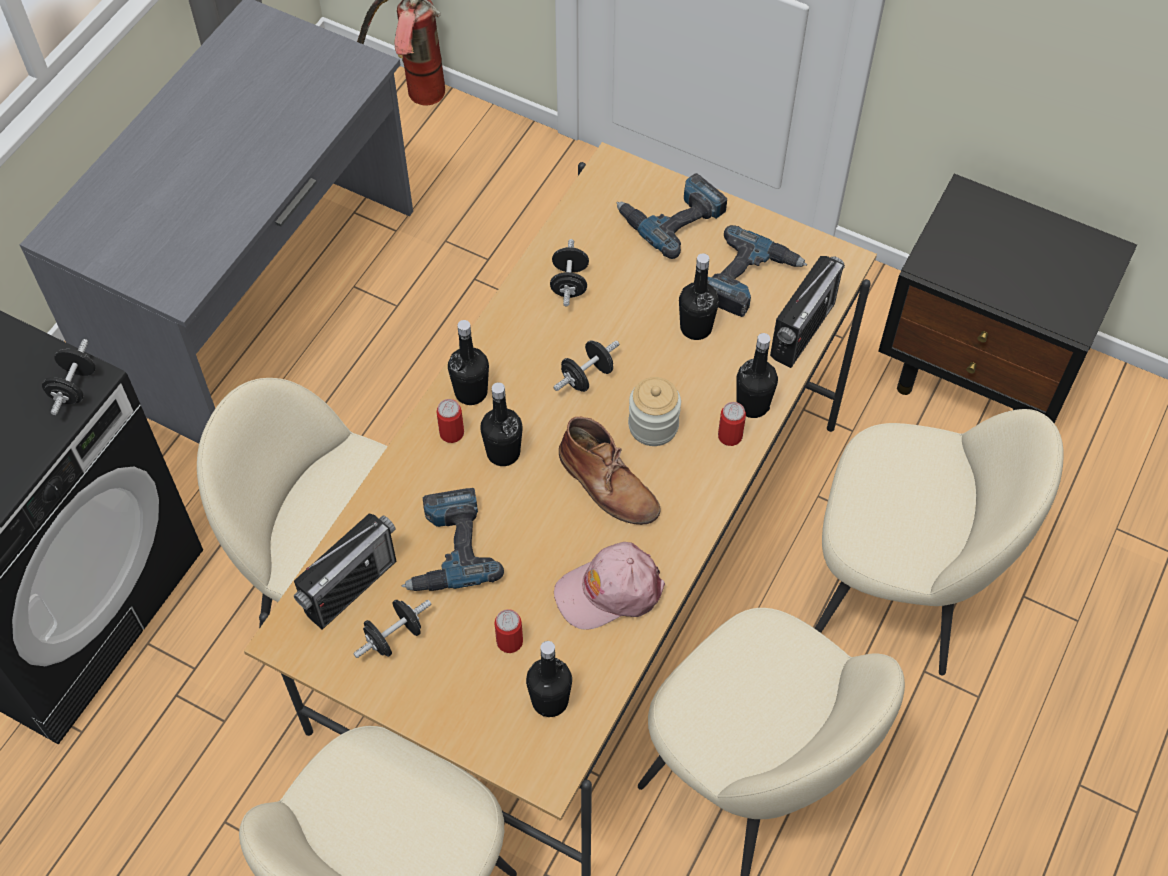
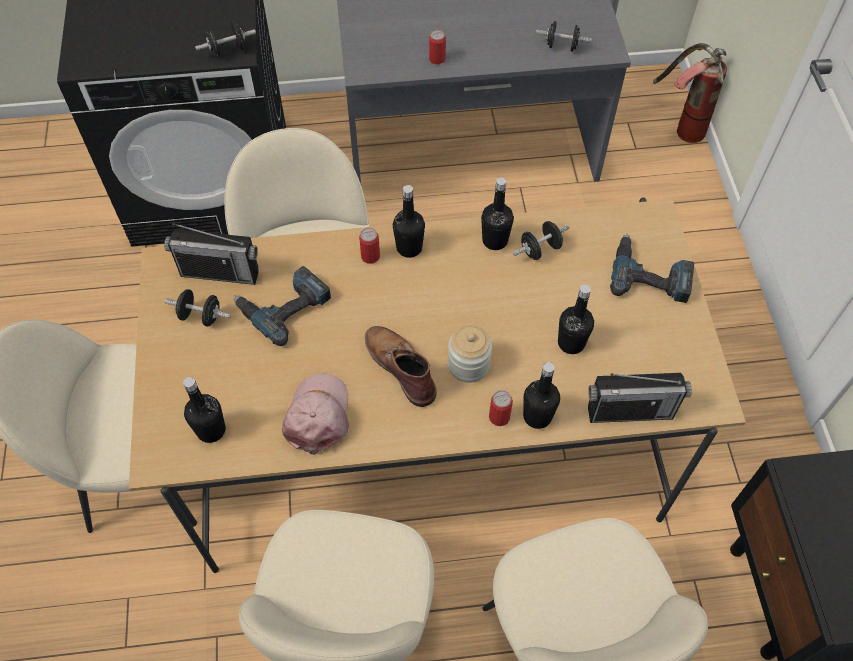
camera: 55 degrees right, 0 degrees up
black bottle [480,383,523,466] -> black bottle moved to [481,177,514,250]
can [494,609,523,653] -> can moved to [429,30,446,64]
black dumbbell [553,340,619,392] -> black dumbbell moved to [536,21,592,52]
pink cap [554,542,665,630] -> pink cap turned 60 degrees clockwise [282,373,349,455]
brown boot [559,417,661,525] -> brown boot turned 135 degrees clockwise [365,326,436,407]
power drill [707,225,807,317] -> none

